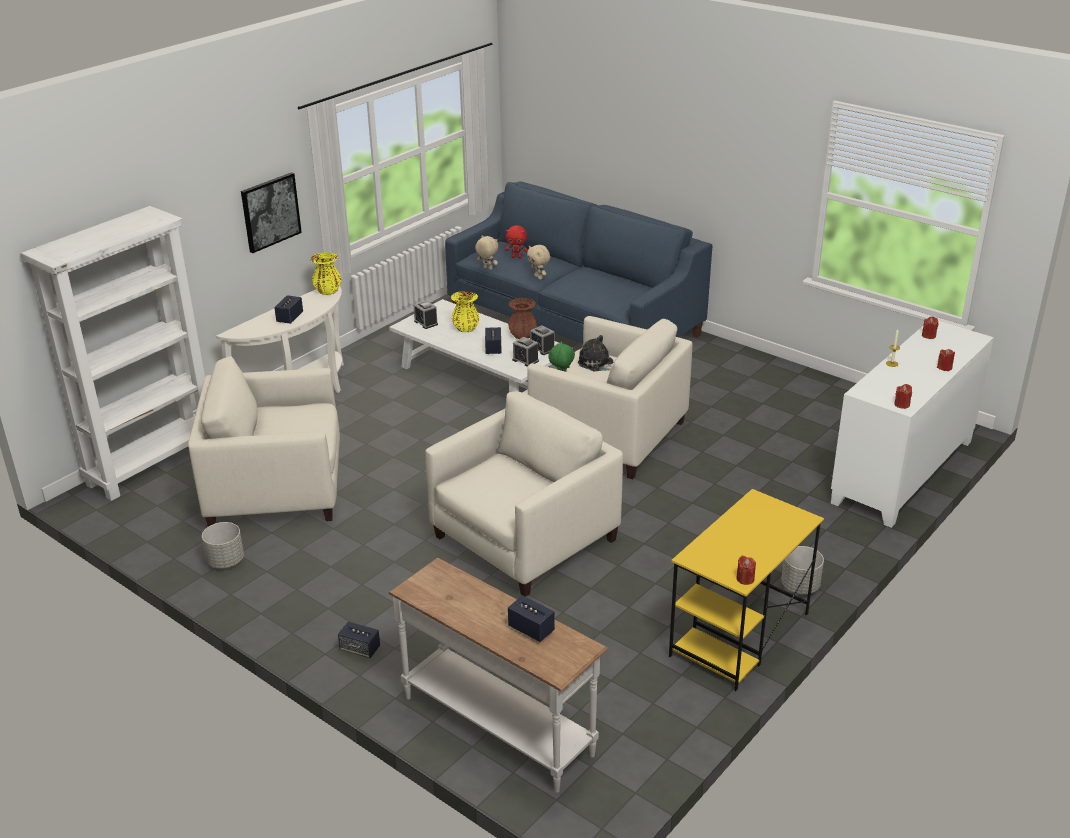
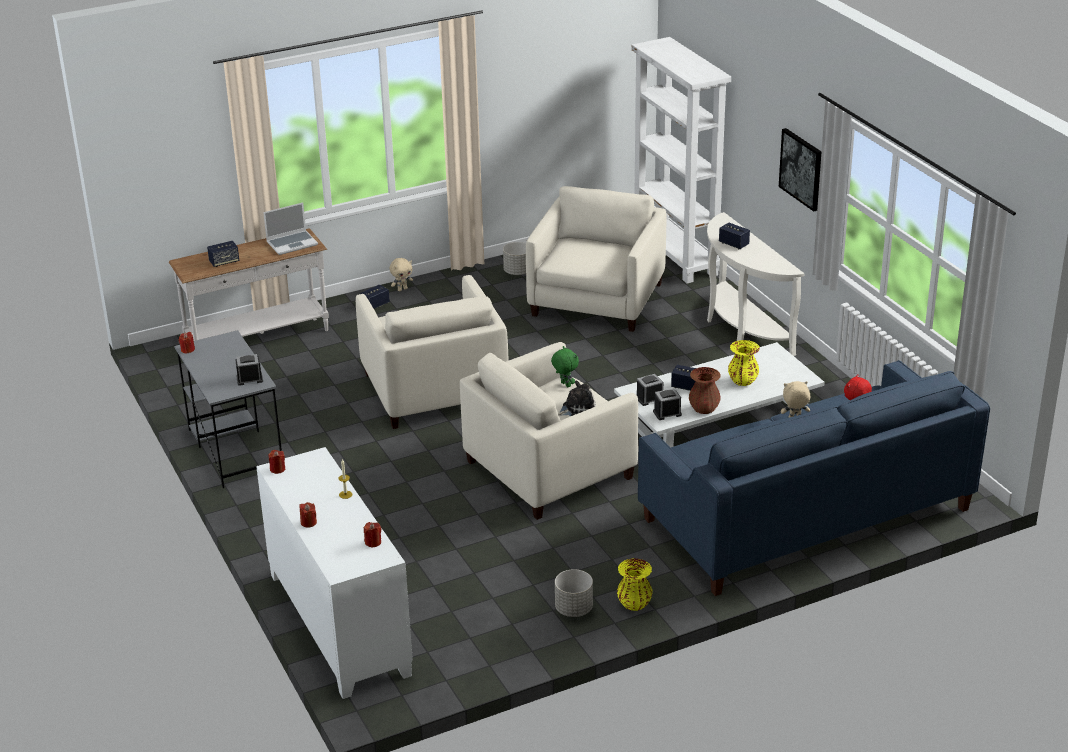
camera: 115 degrees right, 0 degrees up
yellow vase [310,252,341,295] -> yellow vase moved to [617,558,652,611]
alarm clock [414,300,438,329] -> alarm clock moved to [235,354,263,386]
beige plush toy [475,236,498,270] -> beige plush toy moved to [390,258,413,291]
yellow desk [669,489,824,691] -> grey desk [174,330,282,488]
grey planter [781,546,824,594] -> grey planter moved to [555,569,593,617]
none -> laptop [263,202,318,255]

